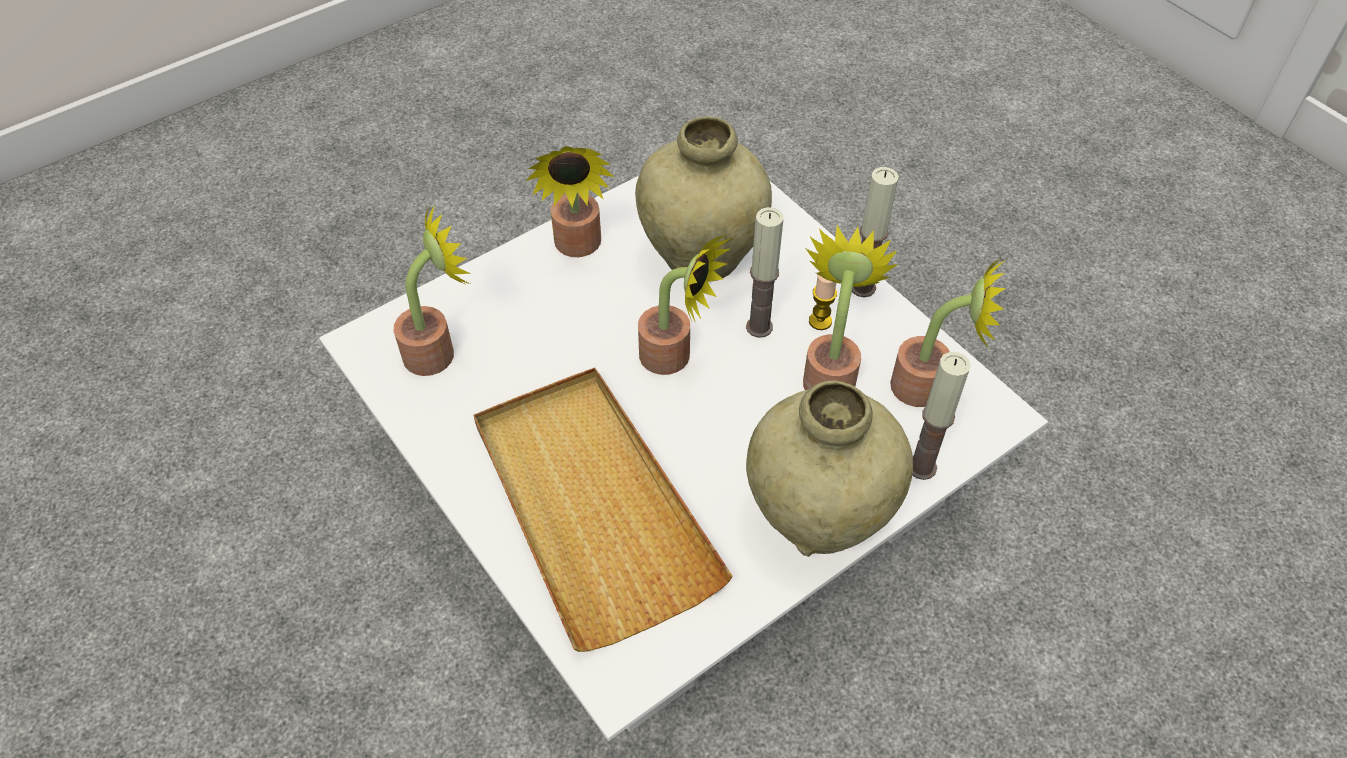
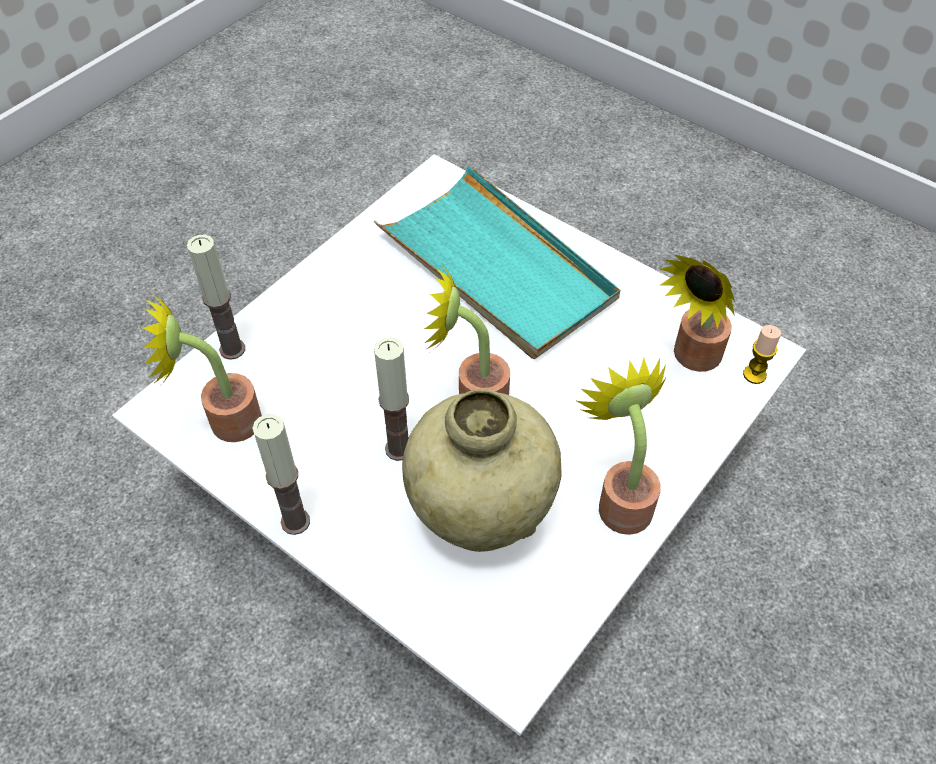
camera: 165 degrees right, 0 degrees up
beige tray [474,368,733,652] -> turquoise tray [374,165,620,359]
beige vase [746,380,913,557] -> none
potted plant [803,225,898,390] -> none
candle [809,271,837,330] -> candle moved to [743,325,781,384]

